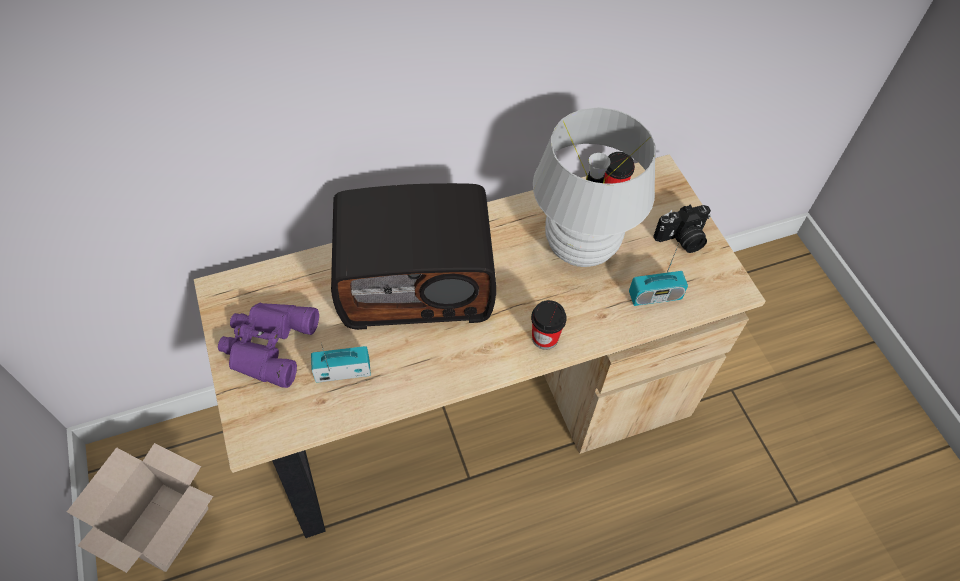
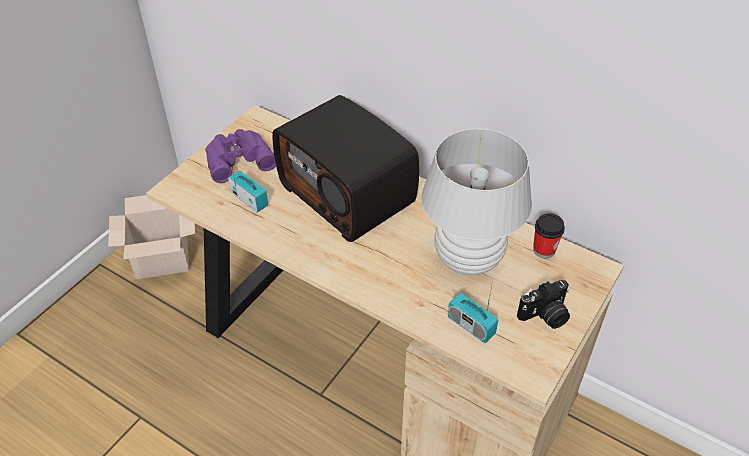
camera: 55 degrees right, 10 degrees down
cup [531,300,567,350] -> none
camera [653,204,711,253] -> camera turned 60 degrees counterclockwise [517,280,570,329]

